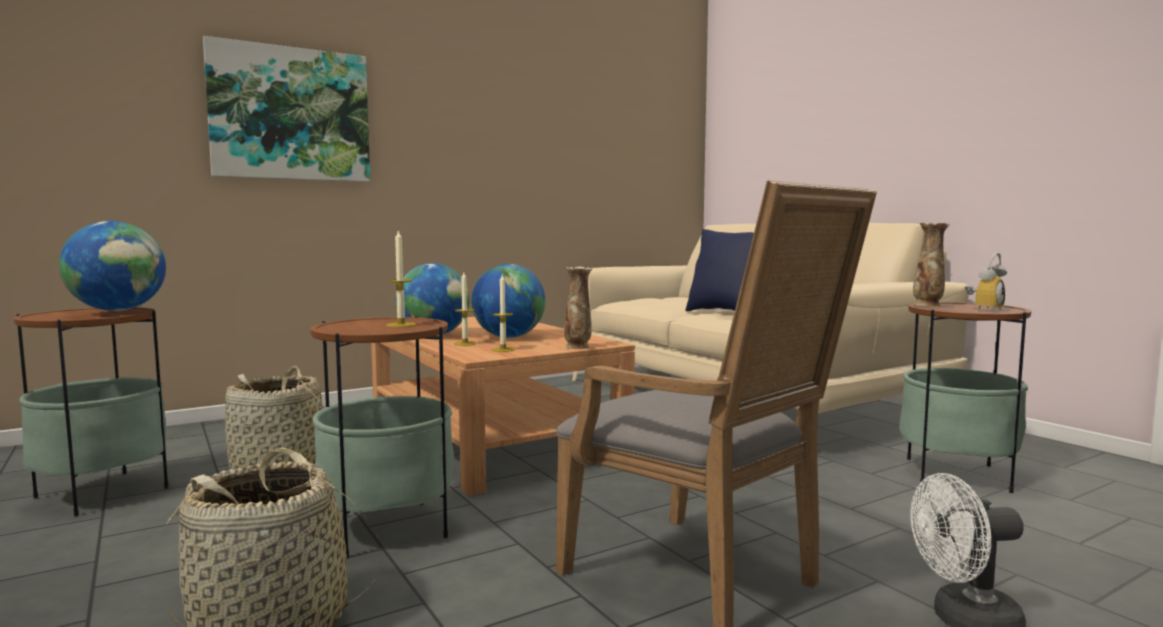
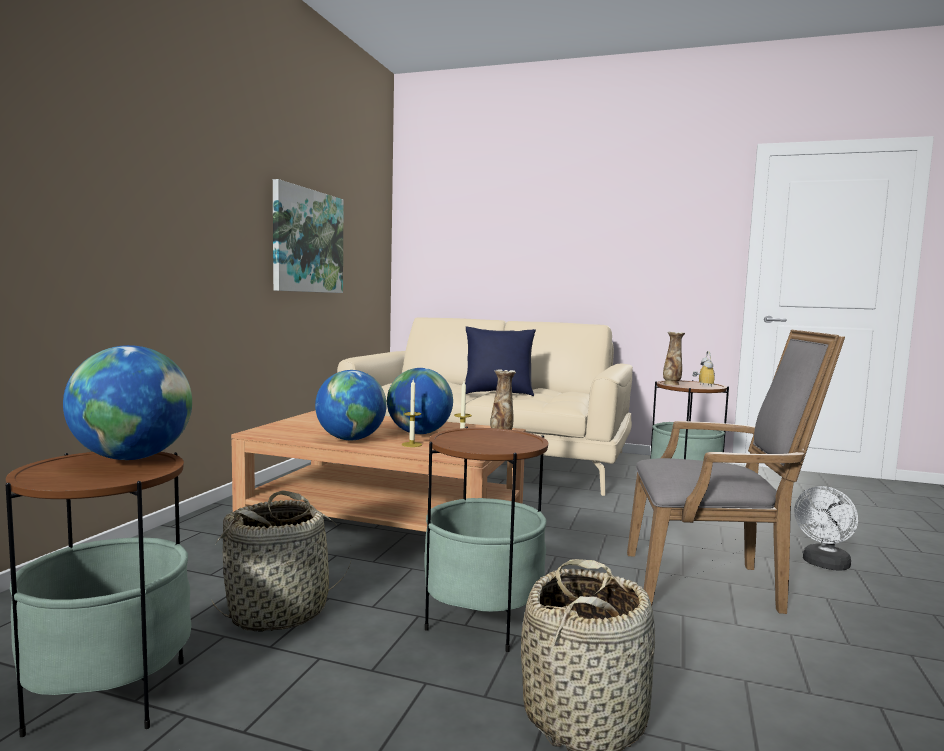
camera: 40 degrees left, 0 degrees up
picture [203,36,370,182] -> picture moved to [273,179,344,293]
candle [386,229,416,327] -> none

